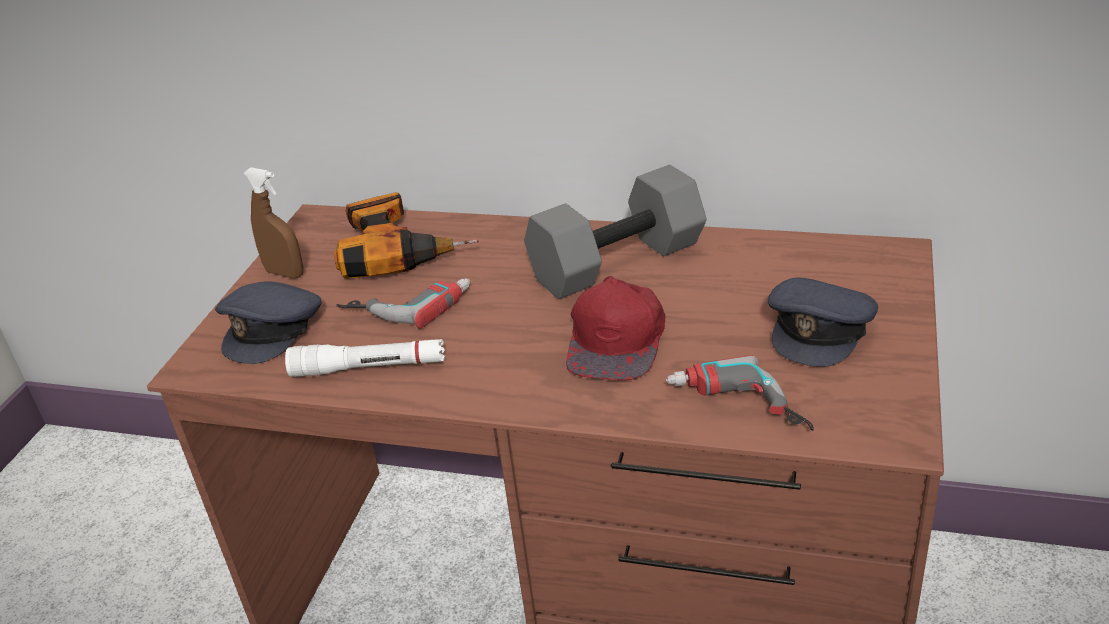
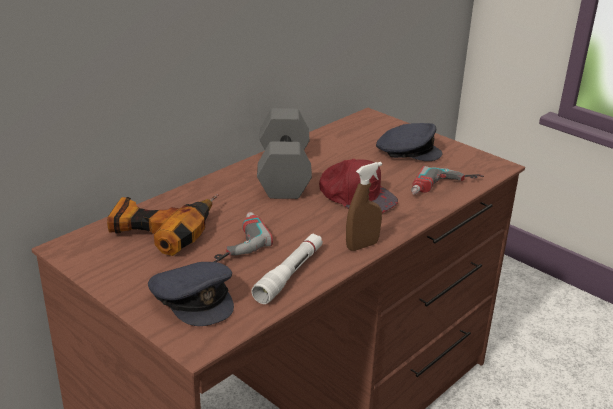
camera: 65 degrees left, 5 degrees down
brown spray bottle [243,167,303,278] -> brown spray bottle moved to [346,162,382,251]
grey cap [768,278,878,367] -> grey cap turned 45 degrees counterclockwise [376,123,442,161]

